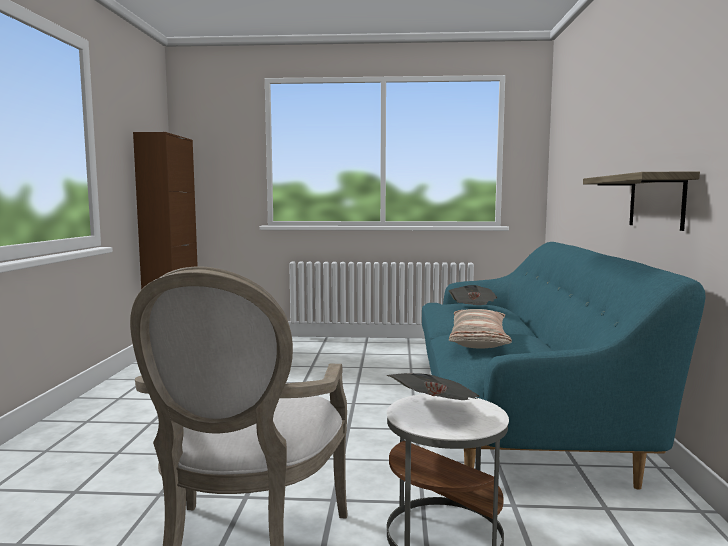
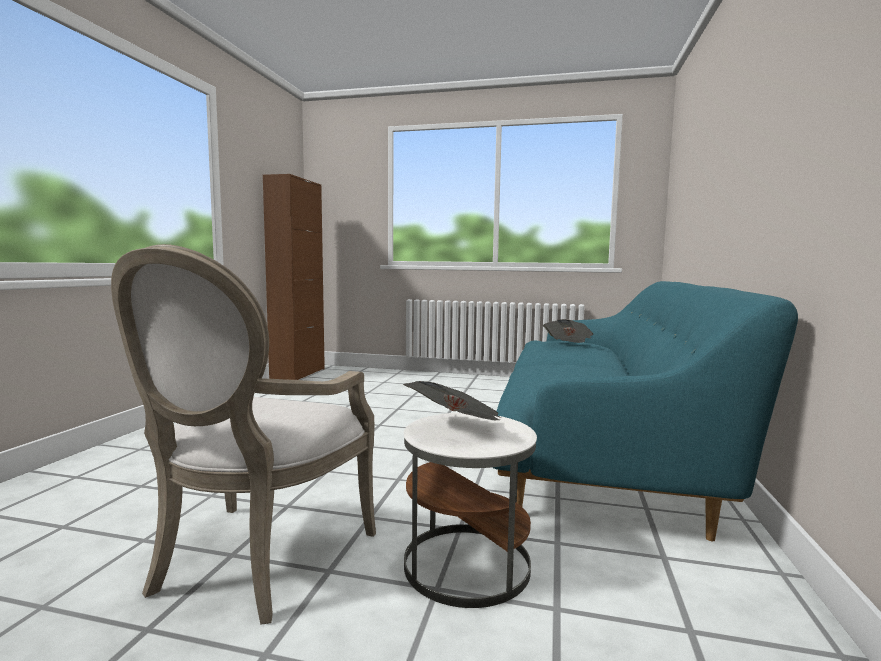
camera: 10 degrees right, 0 degrees up
pillow [449,309,512,349] -> none
shelf [583,172,700,231] -> none

